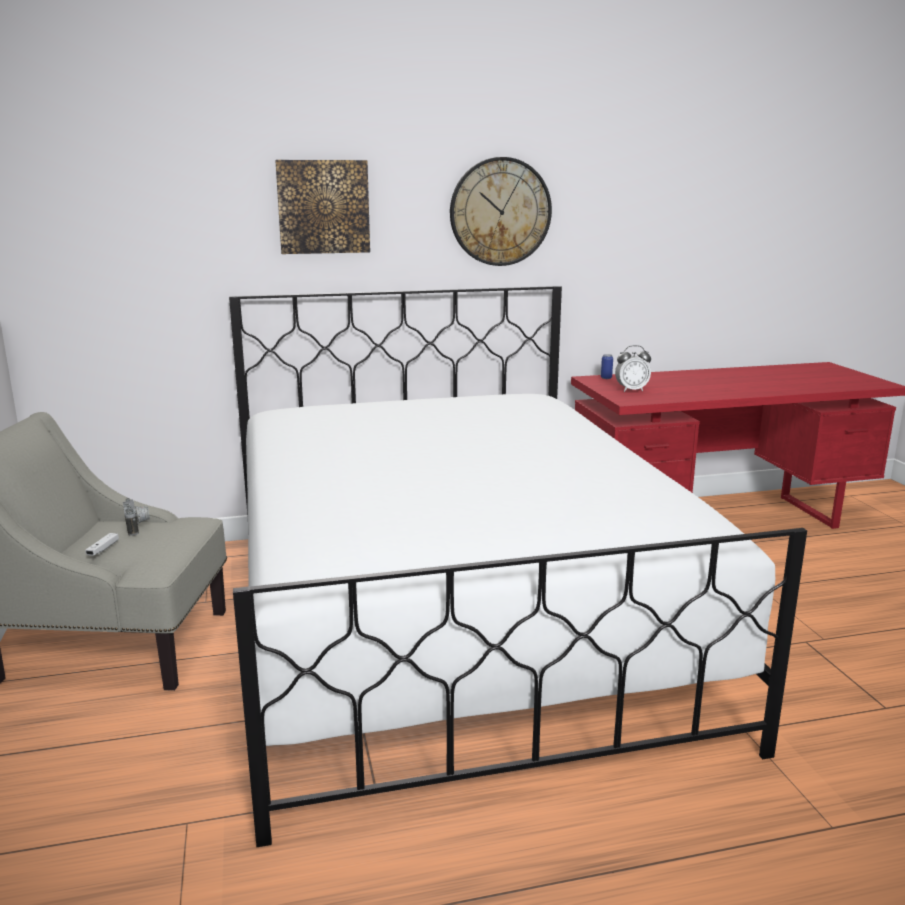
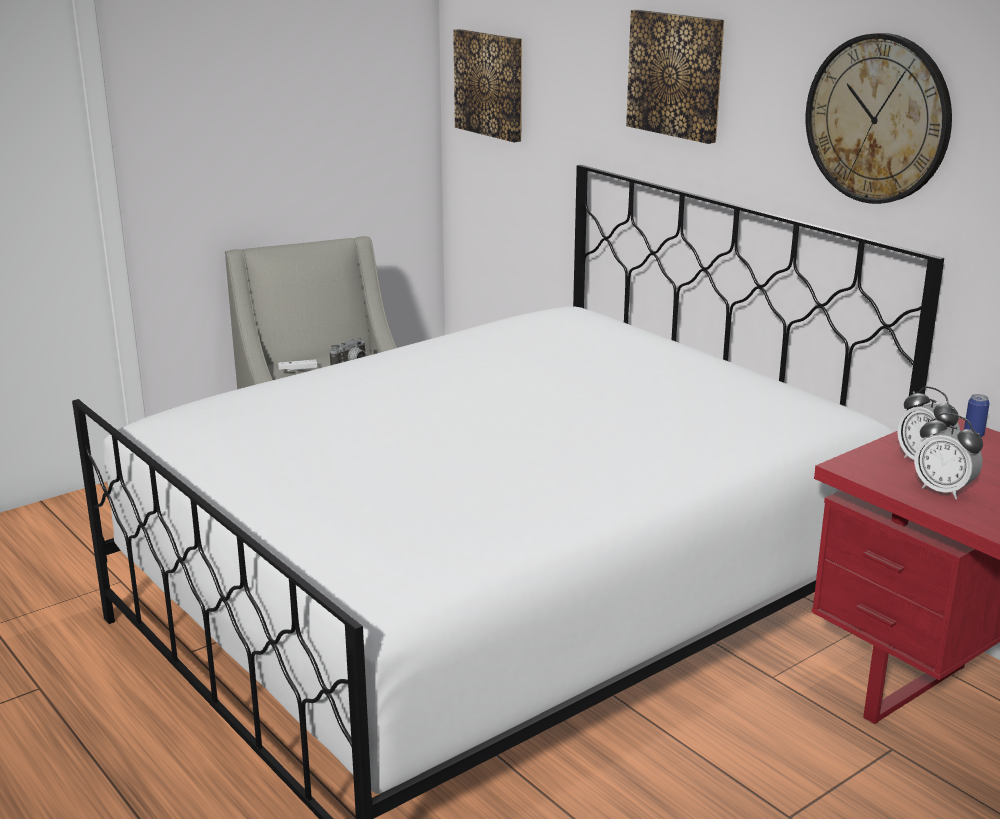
camera: 65 degrees right, 5 degrees up
none -> picture [453,29,522,143]
none -> alarm clock [914,413,983,499]

